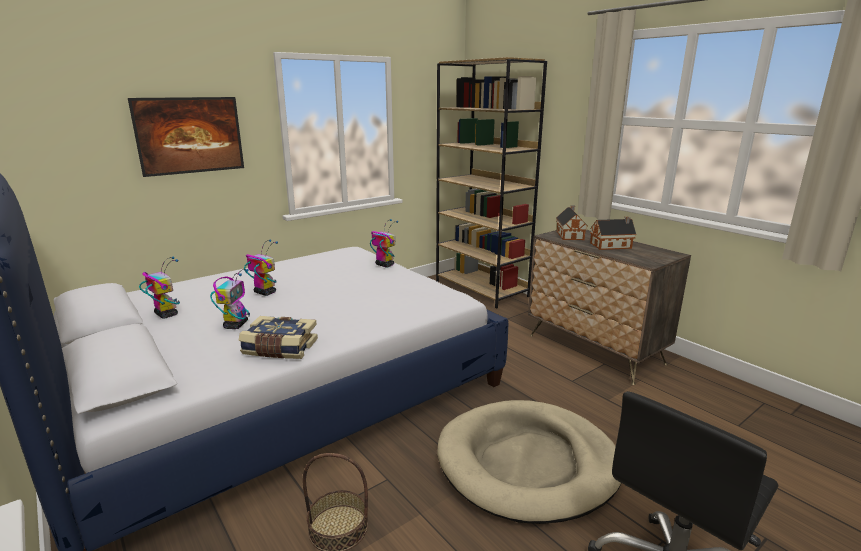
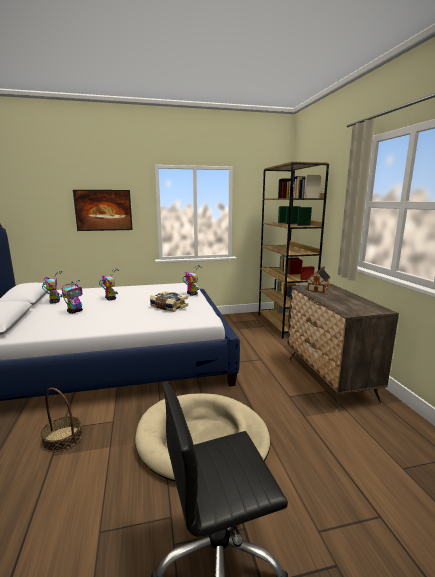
camera: 25 degrees right, 5 degrees down
book [239,316,318,359] -> book moved to [150,291,188,312]
toy house [590,217,637,250] -> none

